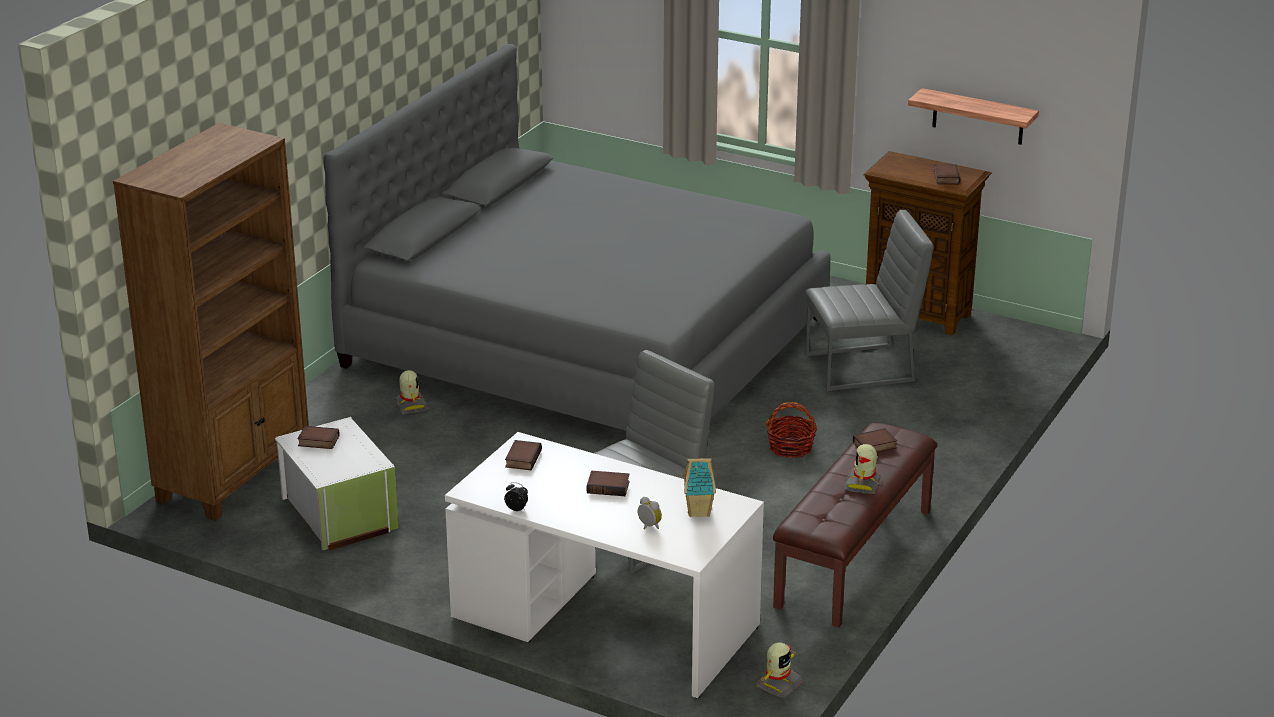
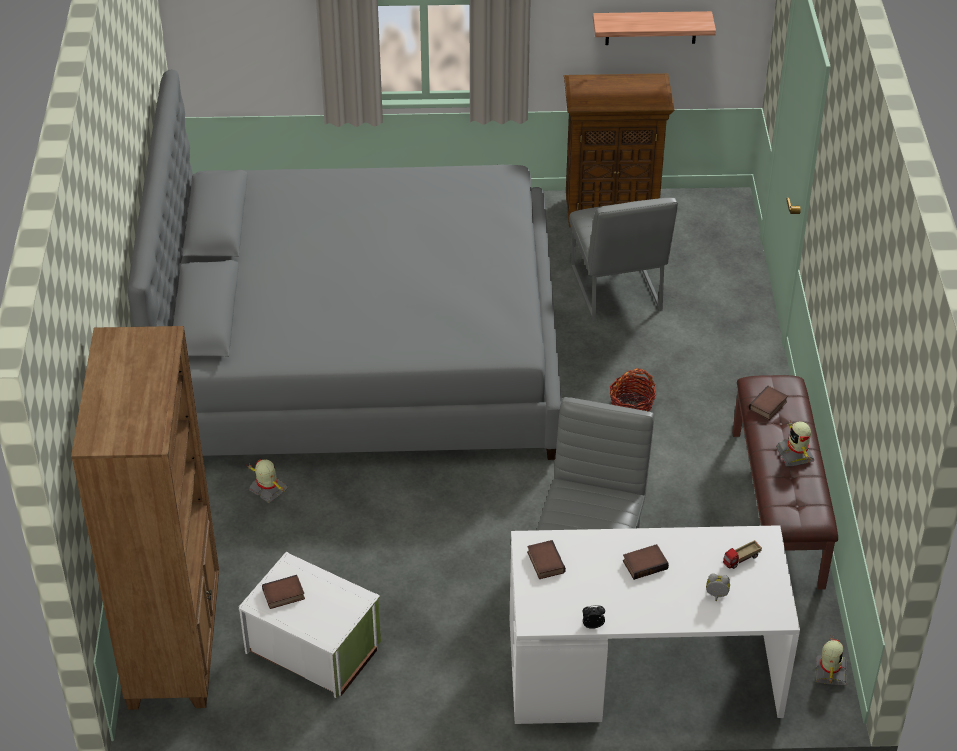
camera: 30 degrees left, 15 degrees up
toy house [683,456,716,517] -> toy truck [723,540,762,569]
grey chair [805,210,934,391] -> grey chair turned 120 degrees clockwise [569,198,678,321]
book [934,164,960,184] -> none

